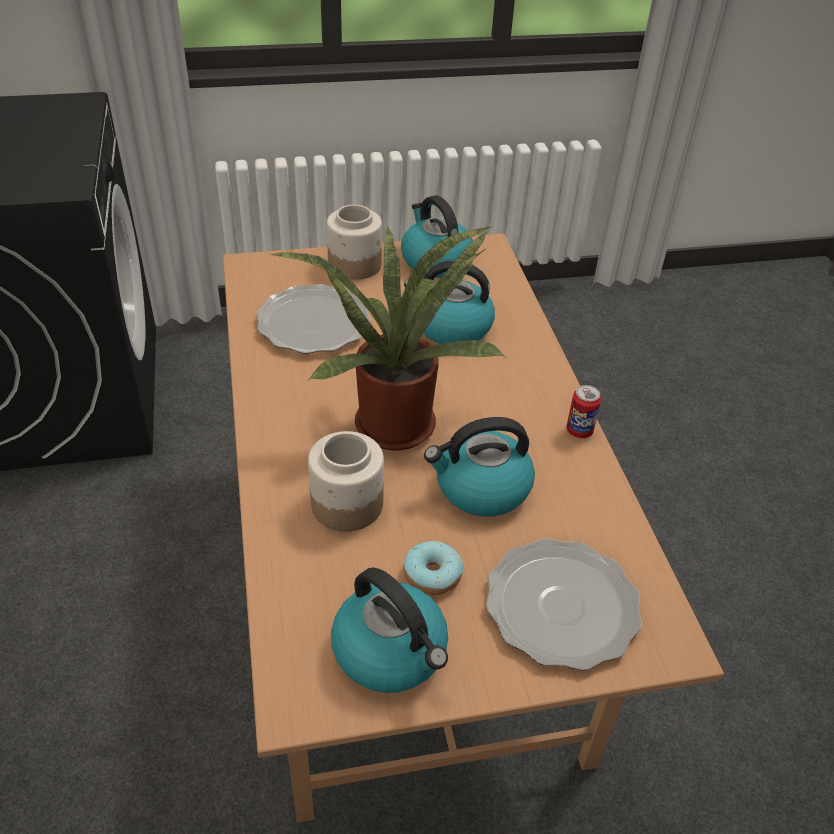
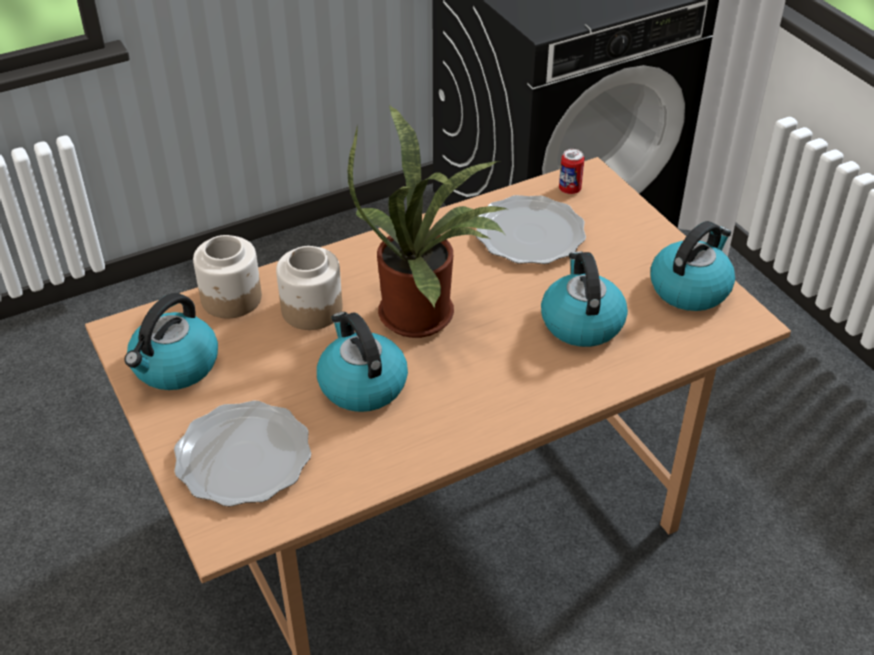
camera: 75 degrees right, 0 degrees up
jar [327,205,382,280] -> jar moved to [193,235,262,318]
donut [403,541,463,595] -> none
can [566,385,601,438] -> can moved to [559,149,585,194]

